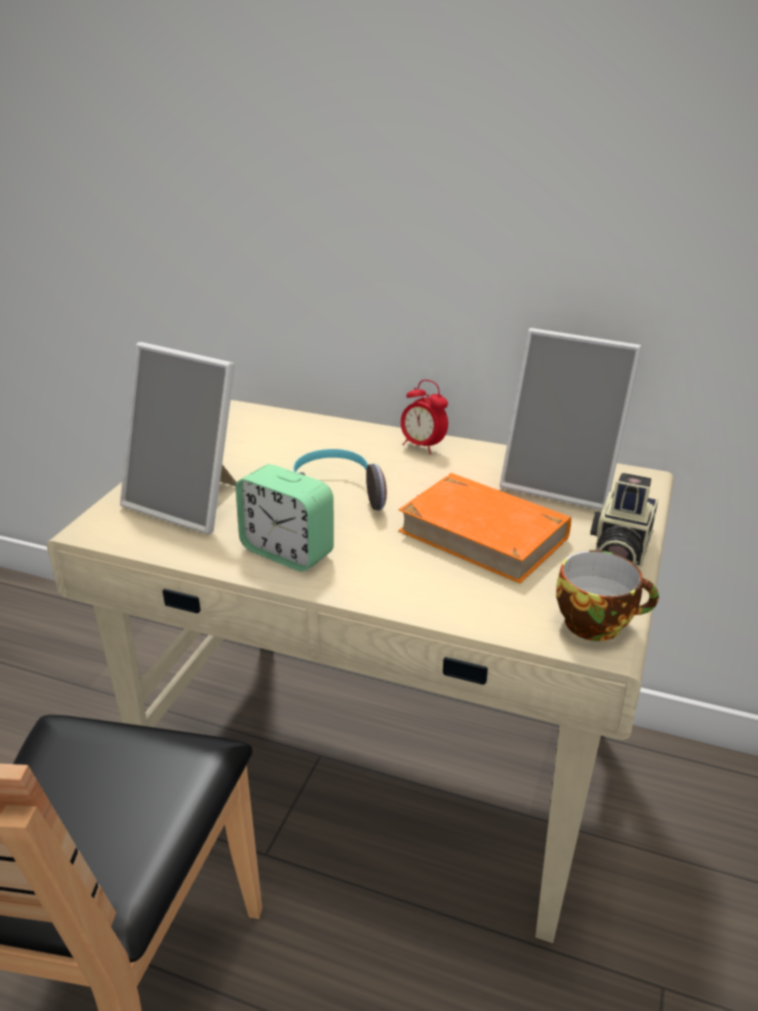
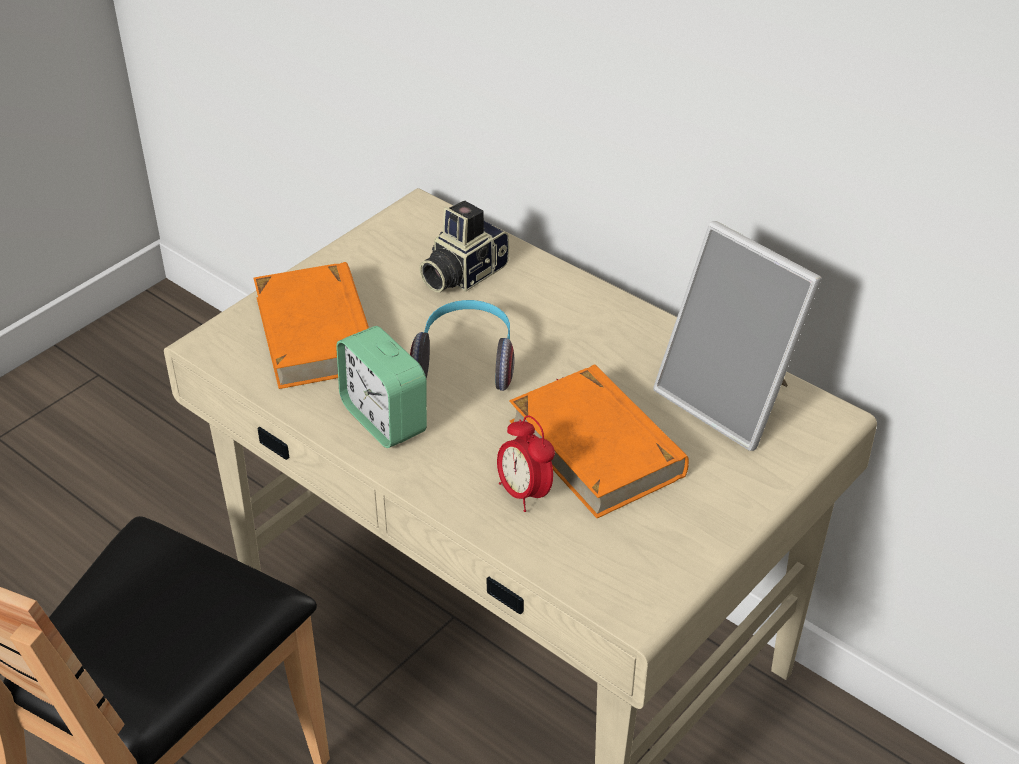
camera: 20 degrees right, 10 degrees up
picture frame [120,342,237,534] -> orange book [254,262,369,389]
alarm clock [401,380,448,454] -> alarm clock moved to [497,415,555,512]
cup [556,550,659,641] -> none
camera [590,473,658,567] -> camera moved to [419,201,509,292]

